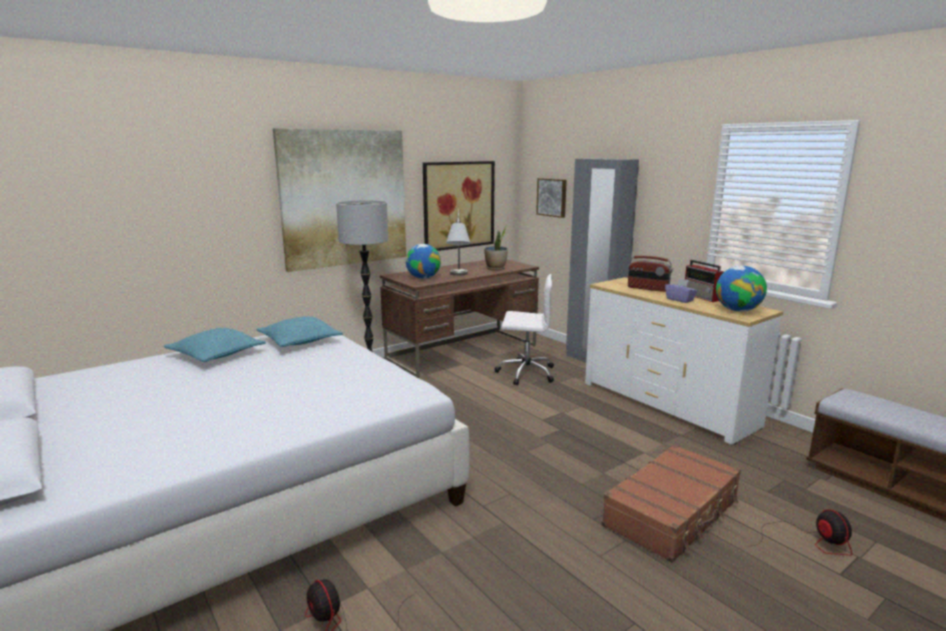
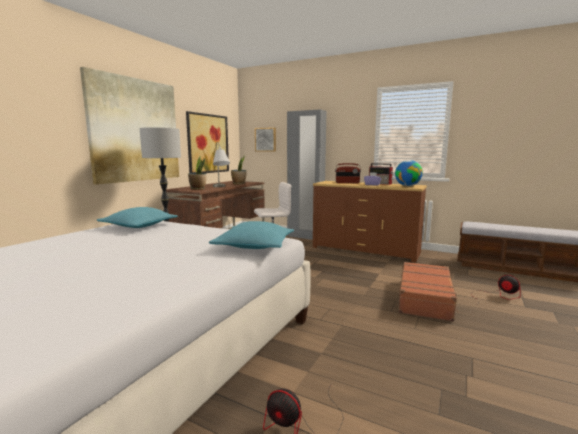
camera: 25 degrees left, 5 degrees down
turquoise pillow [164,328,266,362] -> turquoise pillow moved to [209,221,294,249]
globe [406,244,441,279] -> potted plant [188,157,207,190]
white dresser [585,277,783,445] -> brown dresser [313,181,427,262]

